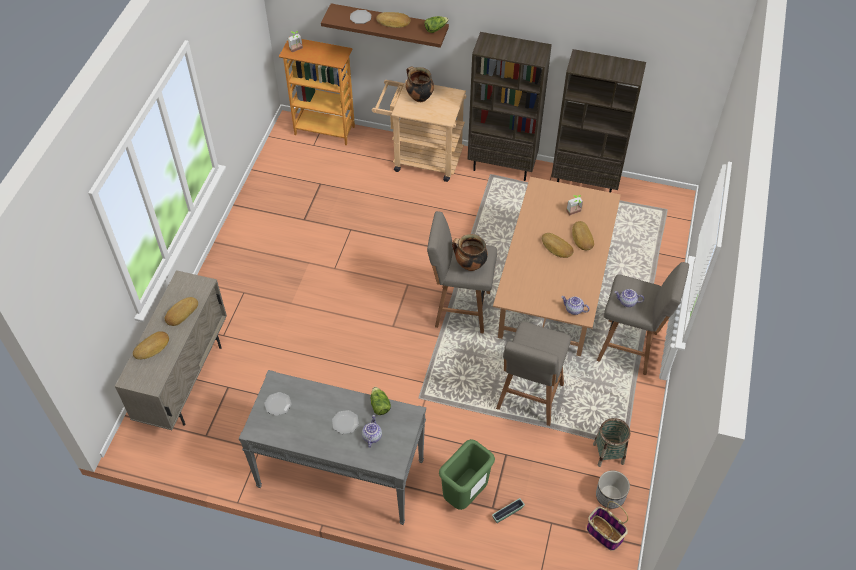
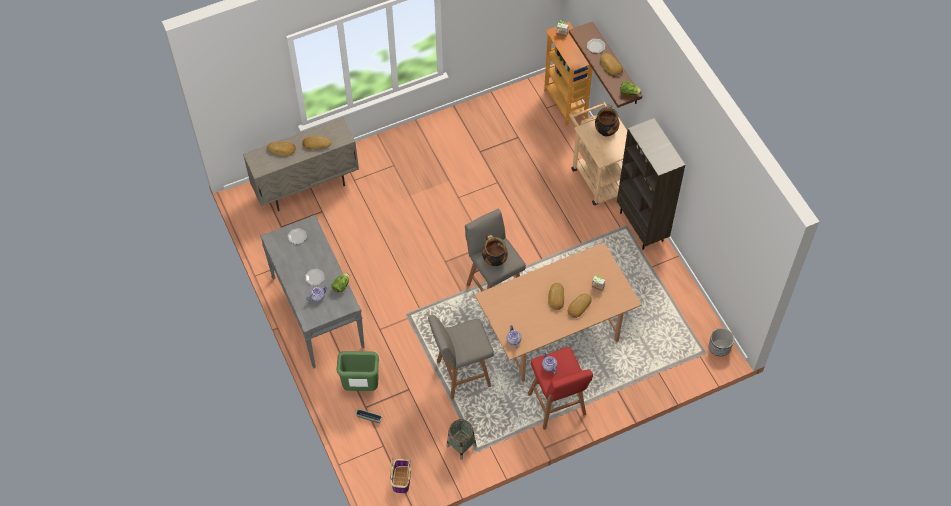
camera: 50 degrees right, 5 degrees up
brown bookcase [551,49,646,192] -> none
planter [596,470,630,509] -> planter moved to [709,328,734,356]
grey stool [597,262,689,375] -> red stool [528,347,593,430]

